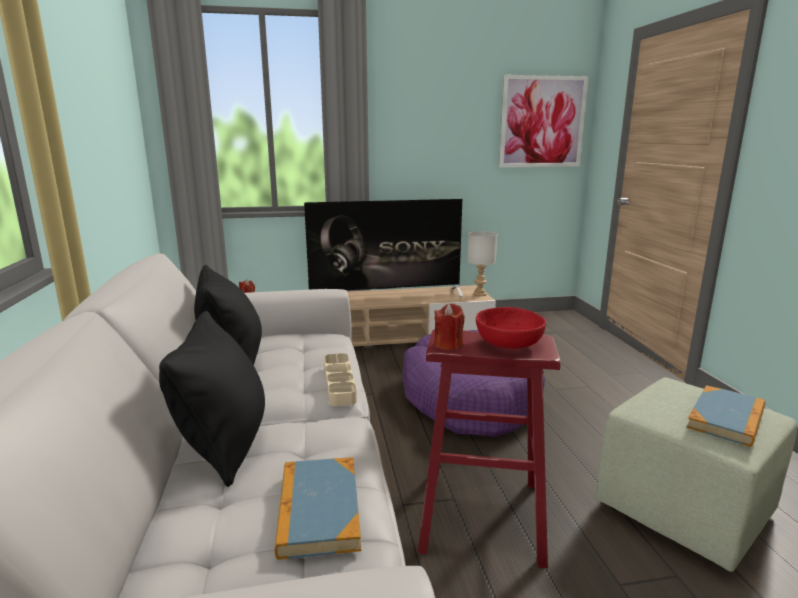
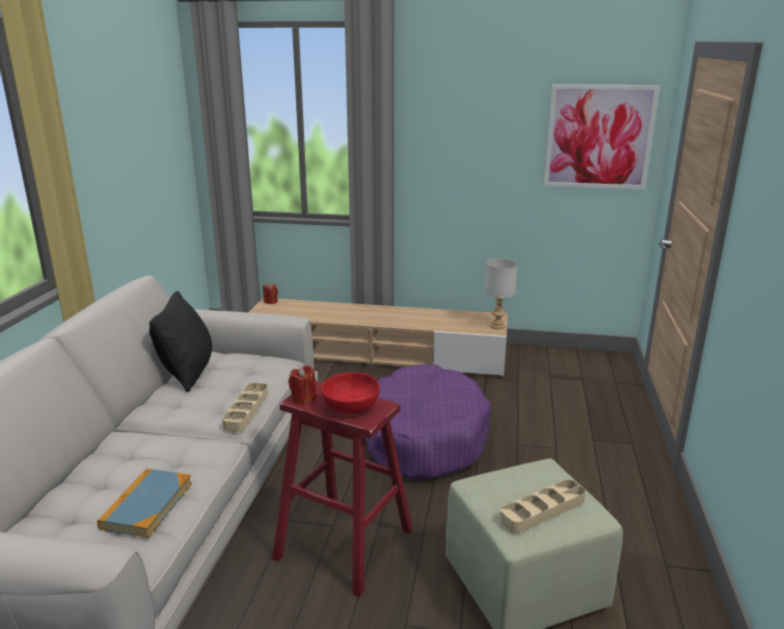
camera: 20 degrees right, 5 degrees up
black pillow [159,311,265,487] -> none
television [304,199,463,297] -> none
book [686,385,765,447] -> beige tray [500,479,586,533]

